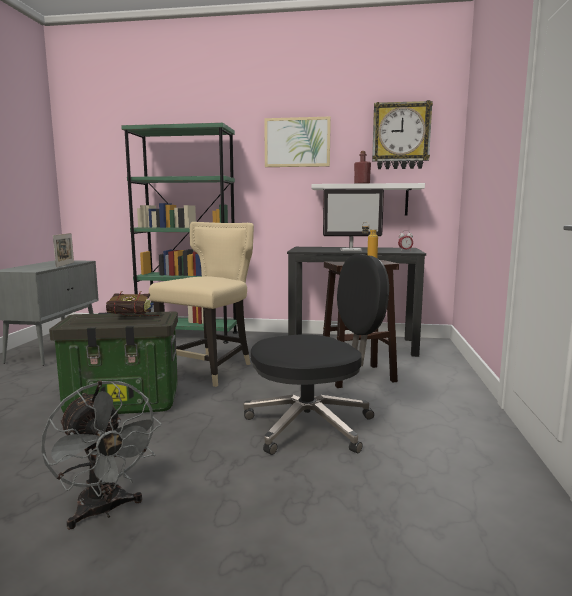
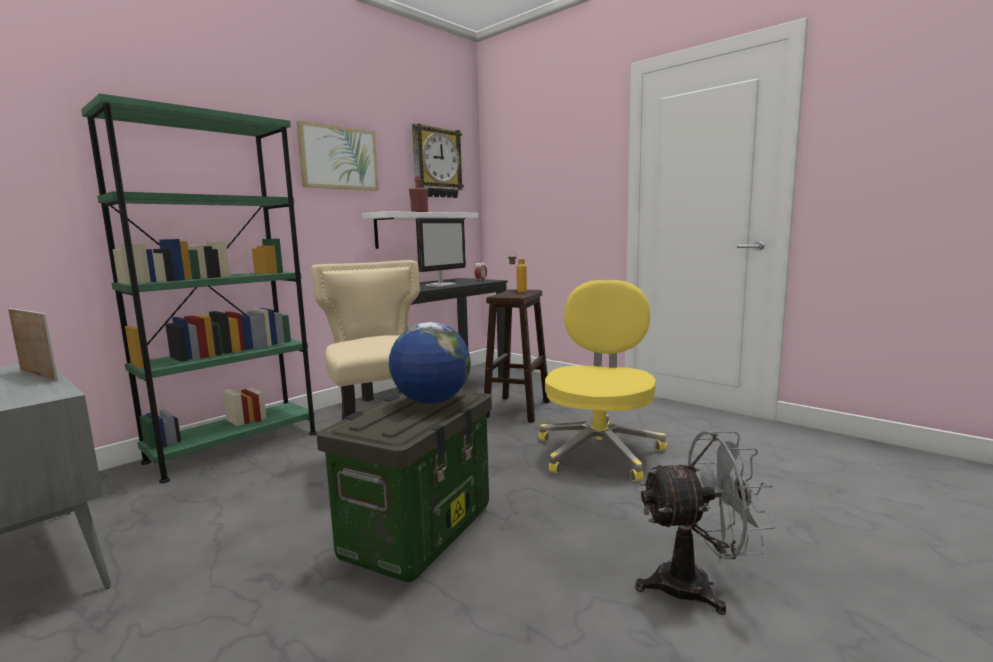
camera: 55 degrees left, 0 degrees up
book [106,291,160,316] -> globe [389,322,471,404]
black office chair [244,254,389,455] -> yellow office chair [538,280,667,481]

